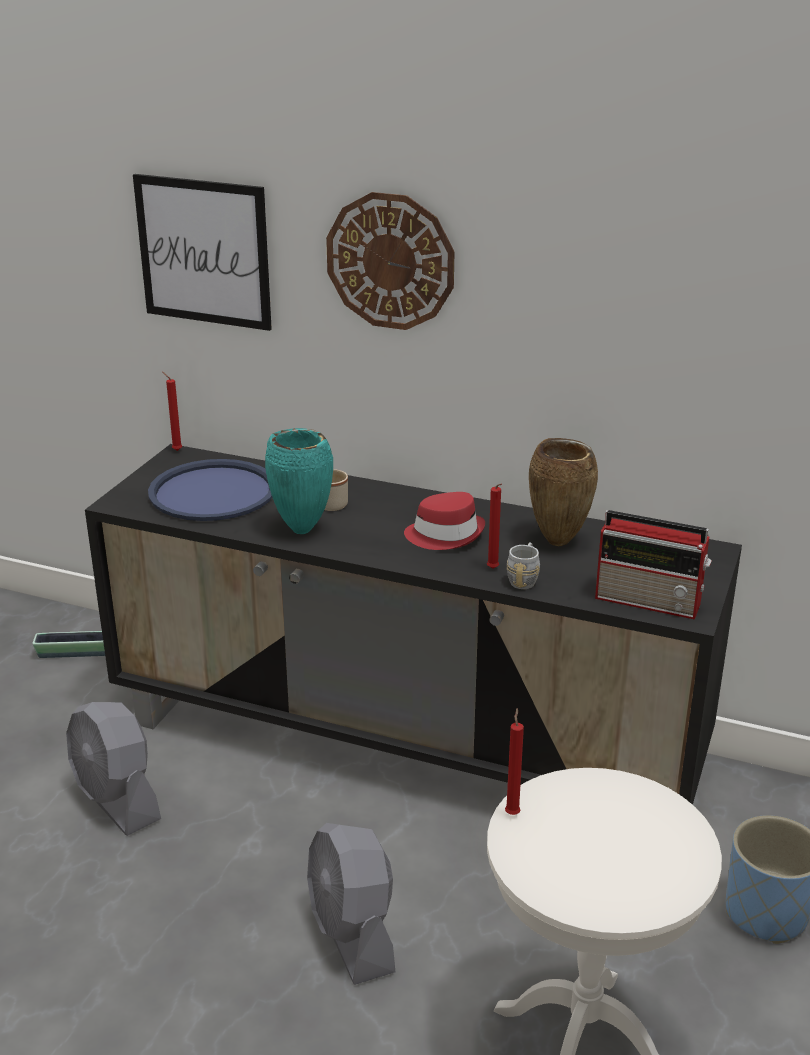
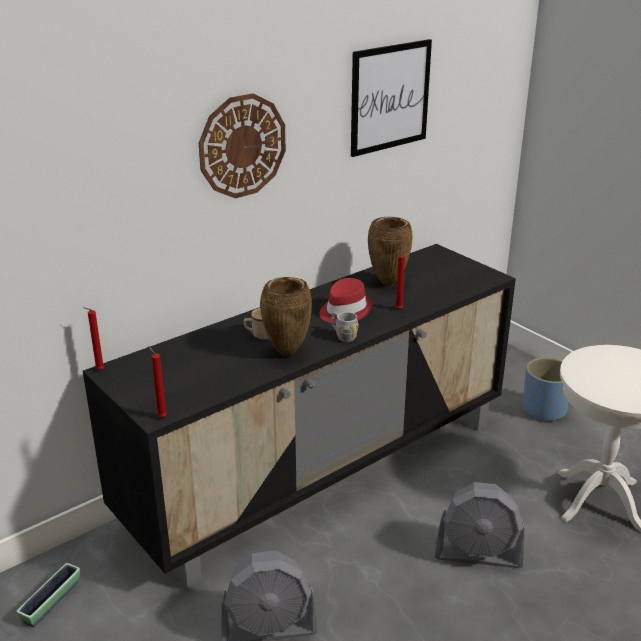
camera: 60 degrees left, 0 degrees up
picture [133,174,272,331] -> picture moved to [351,39,432,157]
blue tray [148,459,272,521] -> none
turquoise vase [265,428,333,534] -> brown vase [260,277,312,357]
red candle [505,708,524,815] -> red candle moved to [148,346,167,418]
grey mug [507,543,540,589] -> grey mug moved to [331,312,359,342]
radio [595,510,712,620] -> none

